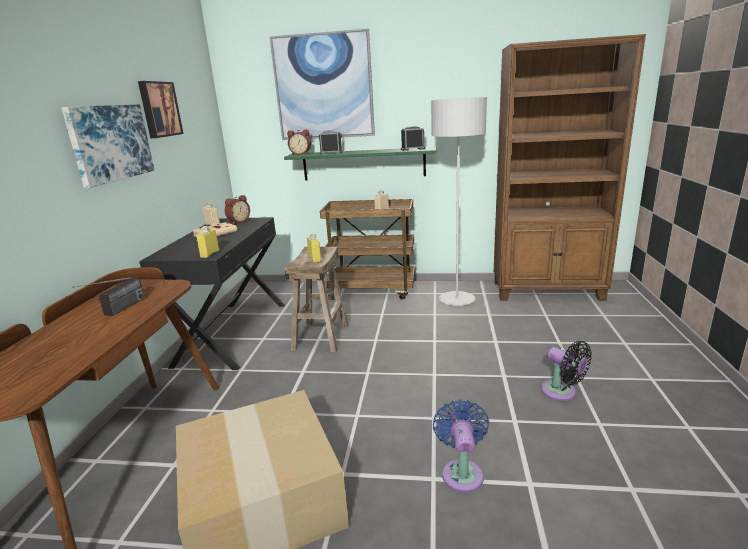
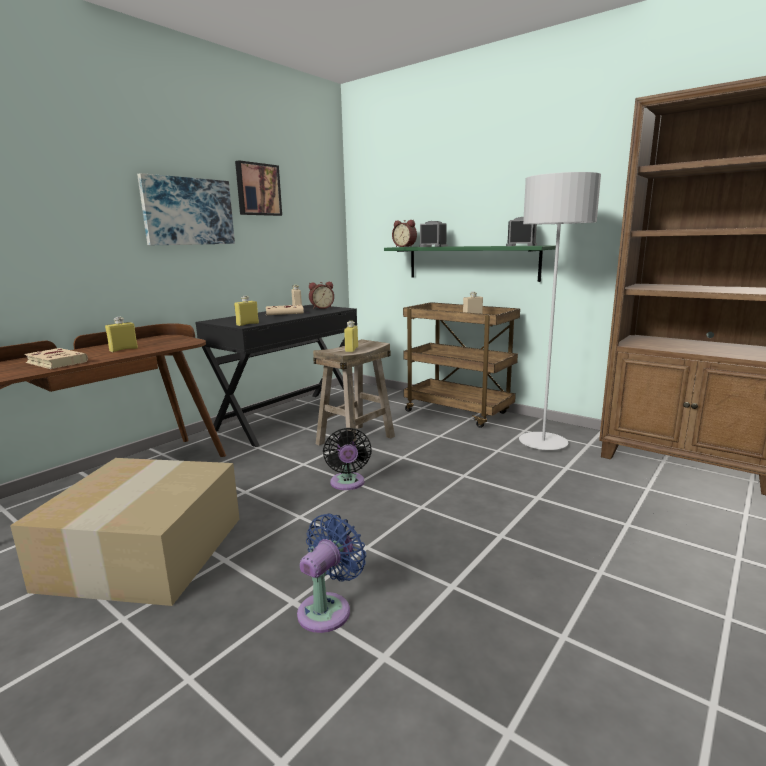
camera: 30 degrees right, 5 degrees down
radio [73,277,145,316] -> yellow bottle [105,317,138,352]
picture [270,28,375,140] -> none
black fan [541,341,592,401] -> black fan moved to [323,428,372,490]
none -> beige book [24,348,88,369]

